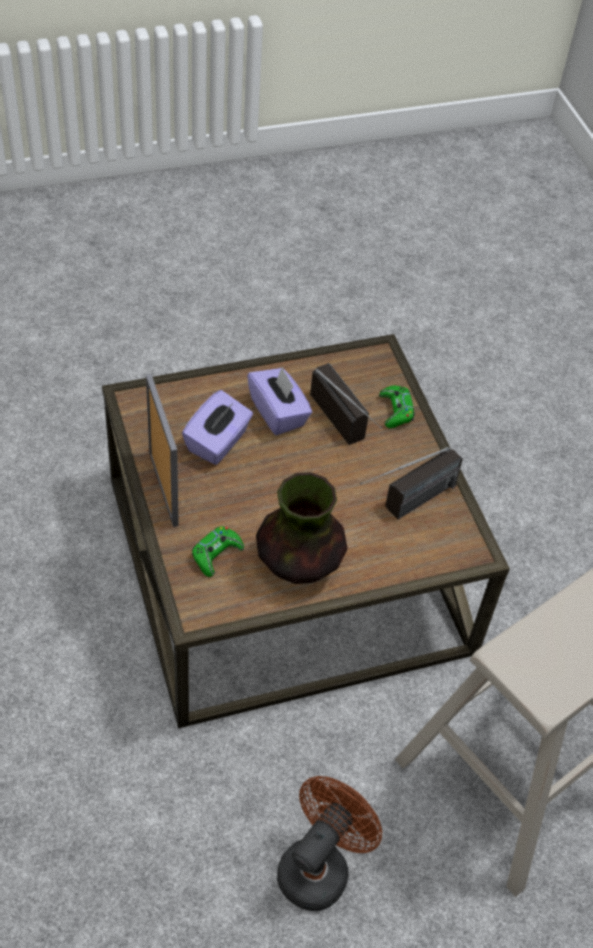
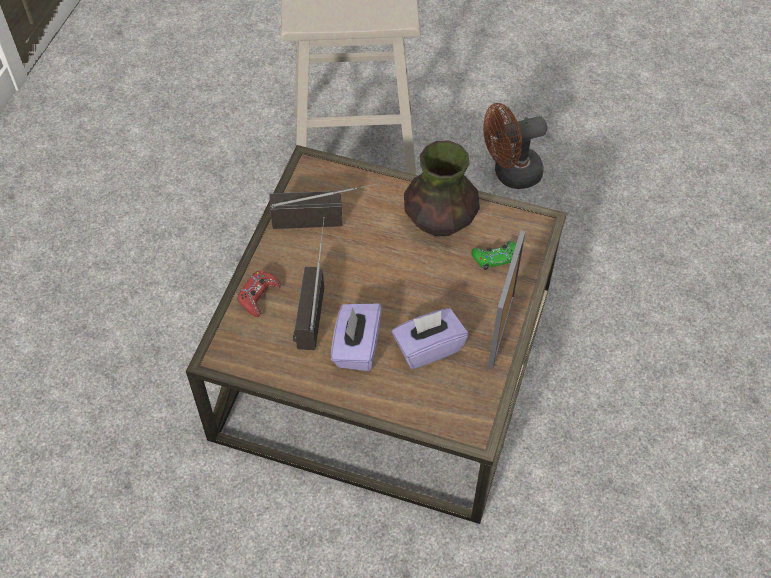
camera: 140 degrees left, 5 degrees up
green game controller [379,385,415,428] -> red game controller [237,271,281,317]

